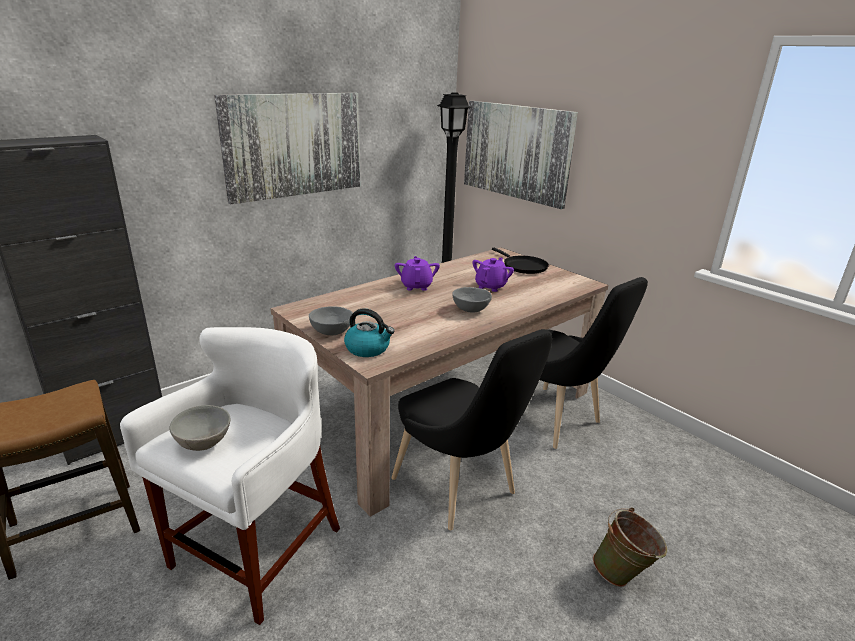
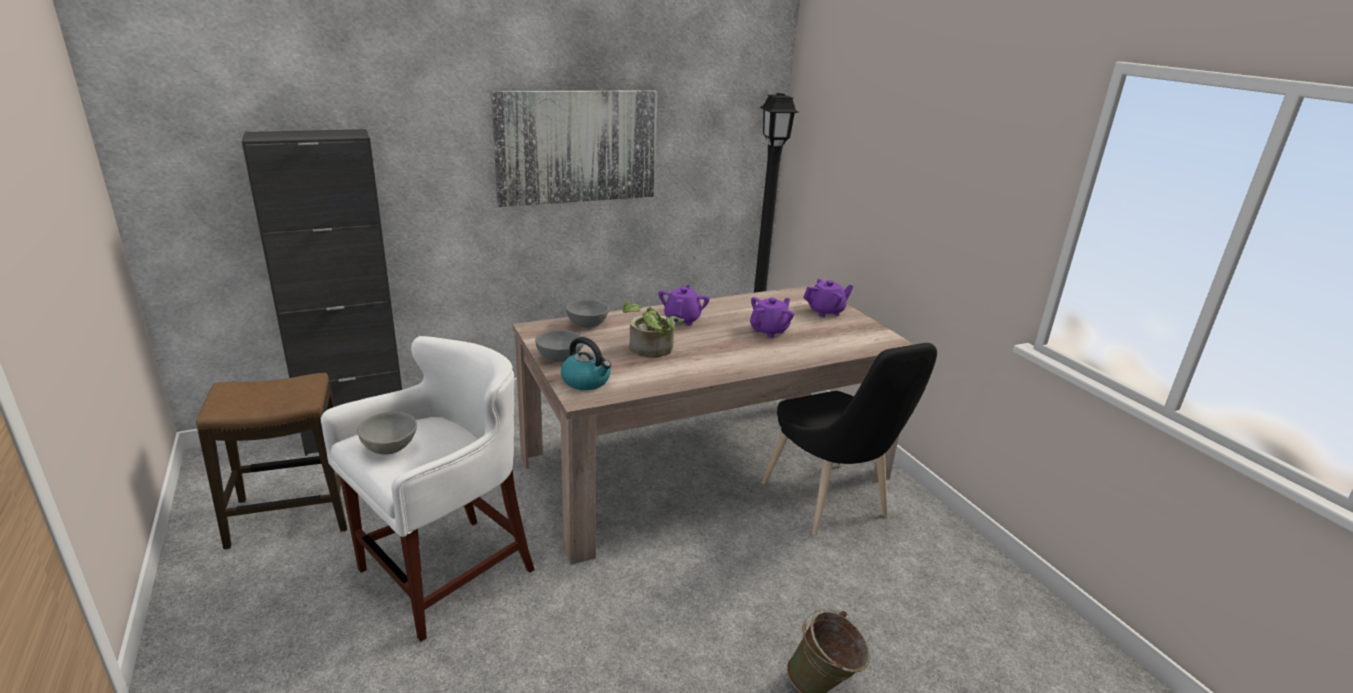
camera: 15 degrees right, 0 degrees up
black chair [392,329,552,530] -> none
grey bowl [452,287,492,313] -> grey bowl moved to [565,300,609,328]
picture [464,101,578,209] -> none
black frying pan [492,248,549,274] -> purple teapot [803,279,854,317]
none -> potted plant [622,301,685,358]

